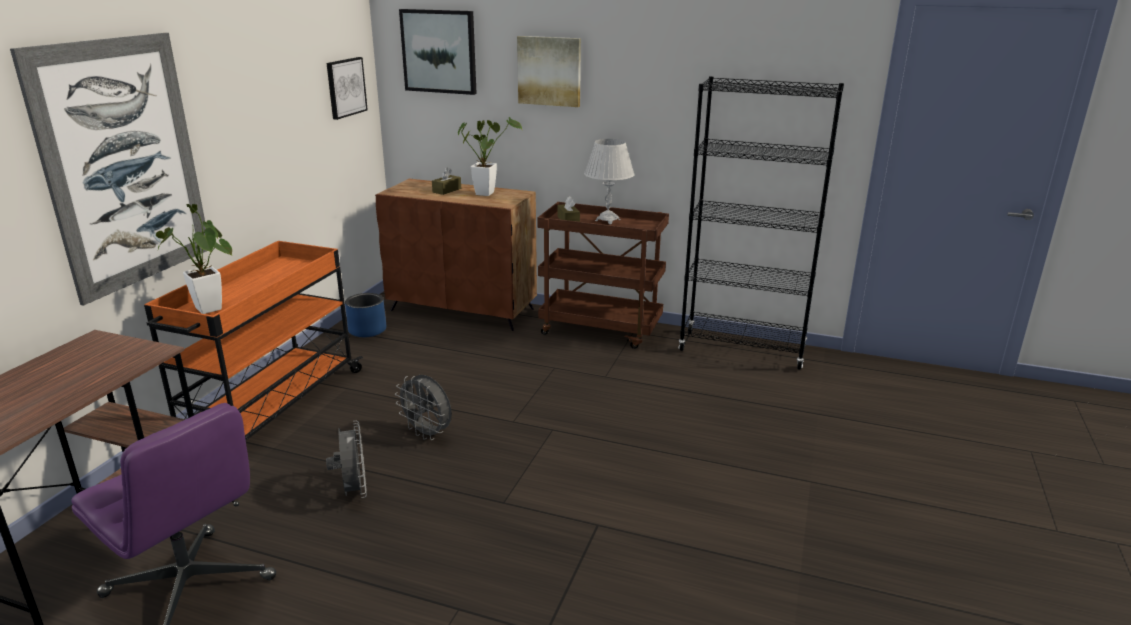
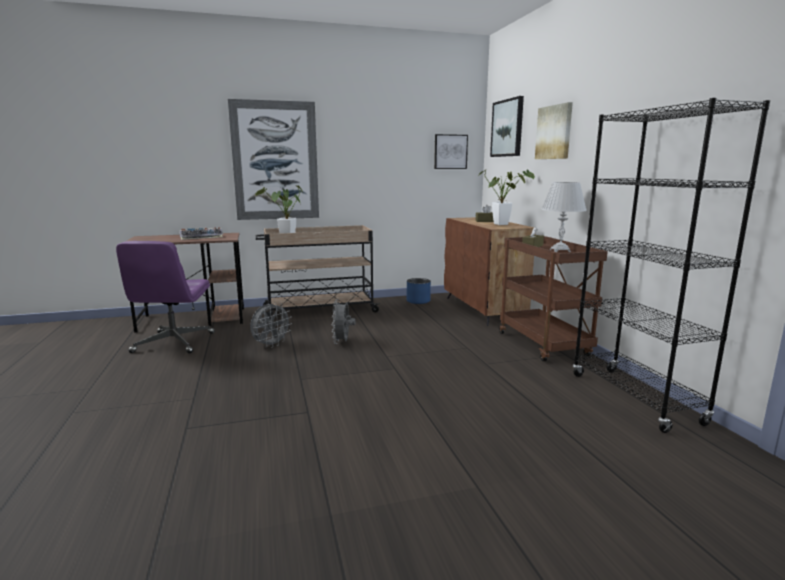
camera: 55 degrees right, 10 degrees down
orange cart [144,241,363,440] -> beige cart [256,225,380,319]
none -> keyboard [179,227,223,240]

